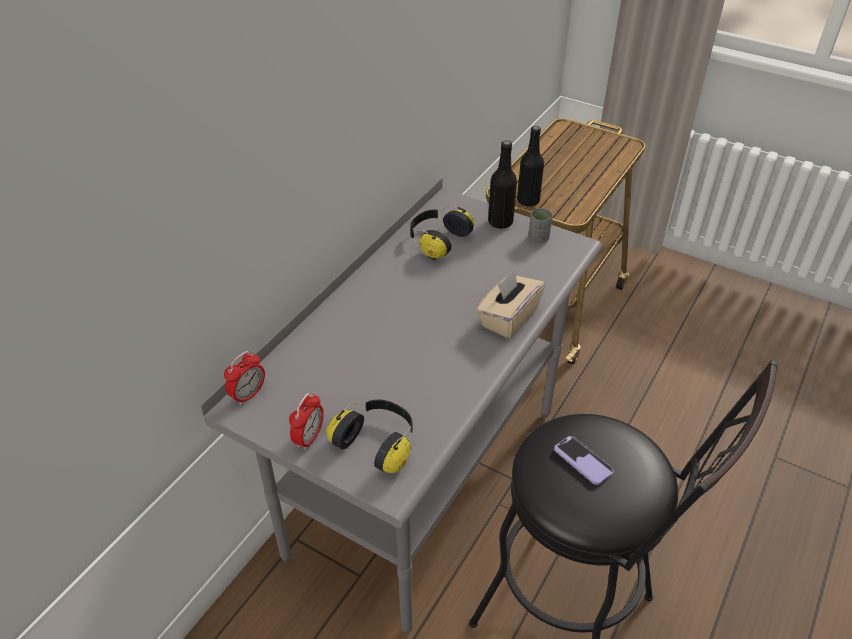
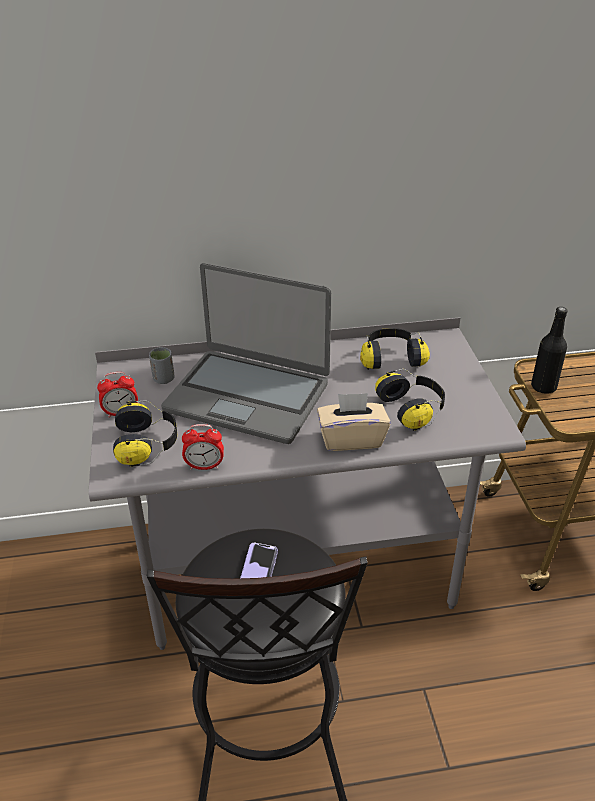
camera: 50 degrees right, 5 degrees down
alarm clock [224,351,265,406] -> alarm clock moved to [182,424,224,470]
black bottle [488,140,517,229] -> none
grey cup [528,208,553,244] -> grey cup moved to [149,347,175,384]
none -> laptop [161,263,332,444]
none -> headphones [375,369,445,431]

